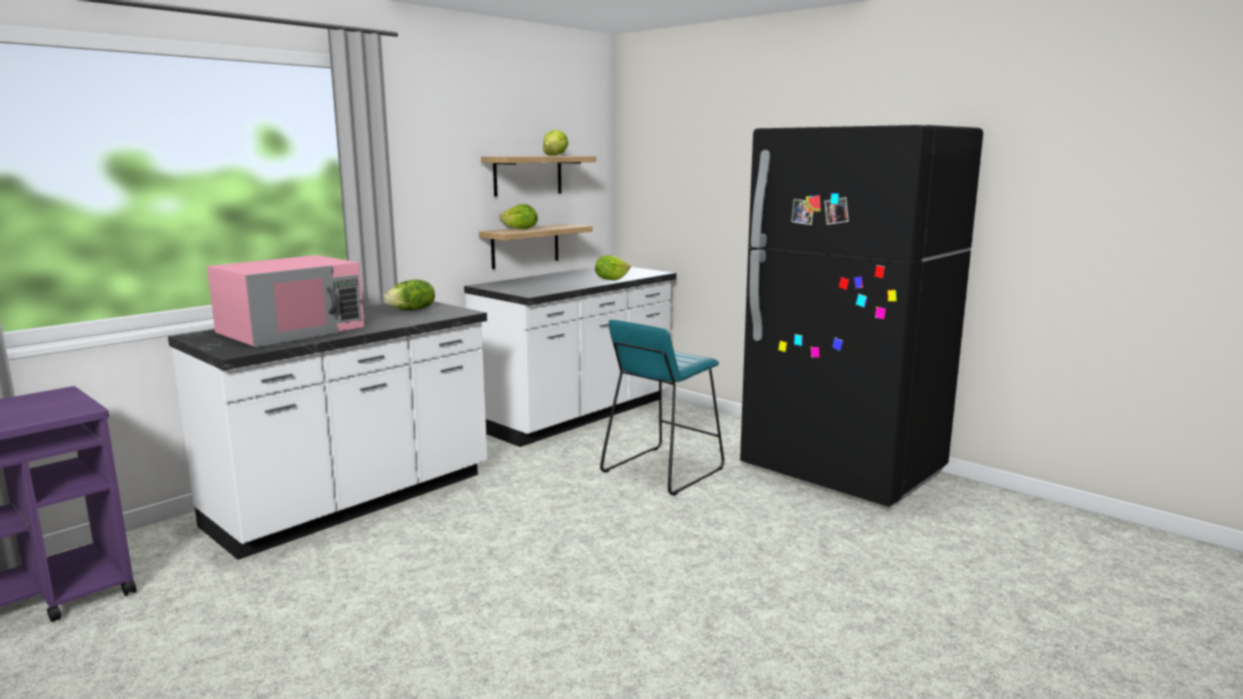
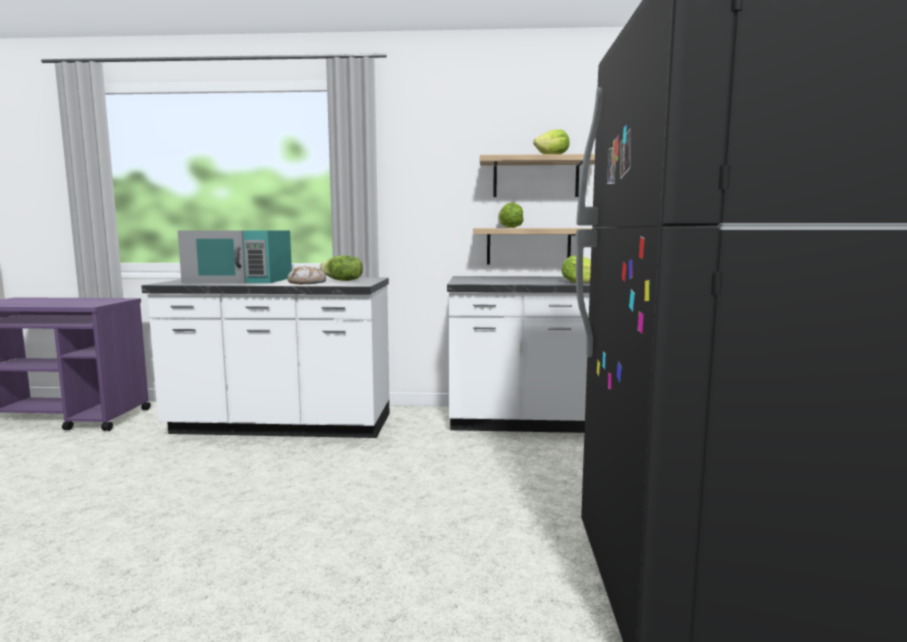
camera: 50 degrees right, 5 degrees down
pink microwave [207,255,364,347] -> turquoise microwave [178,231,292,284]
turquoise stool [600,320,724,496] -> none
none -> bread [287,266,326,284]

